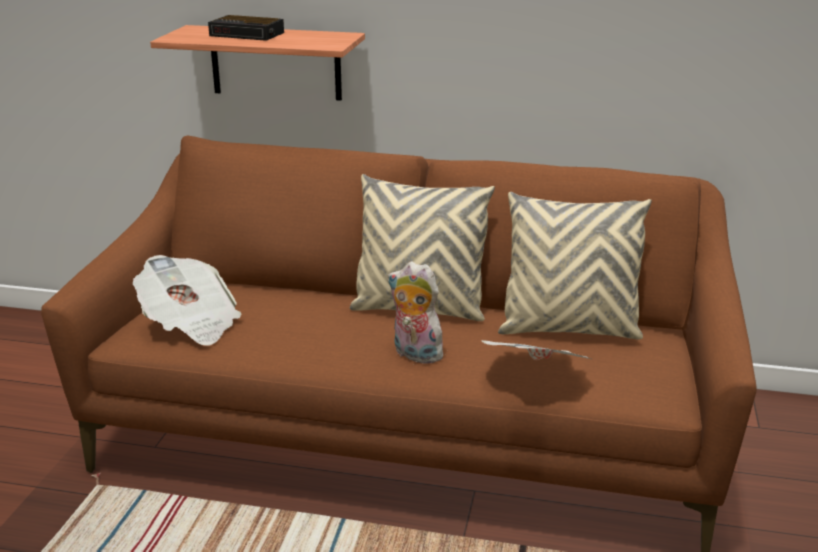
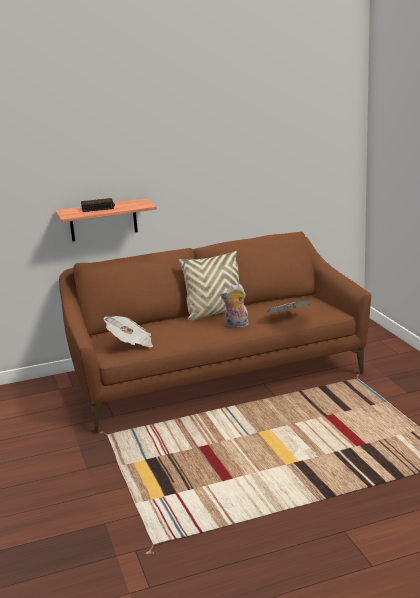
camera: 30 degrees left, 5 degrees down
beige pillow [498,192,652,339] -> none

